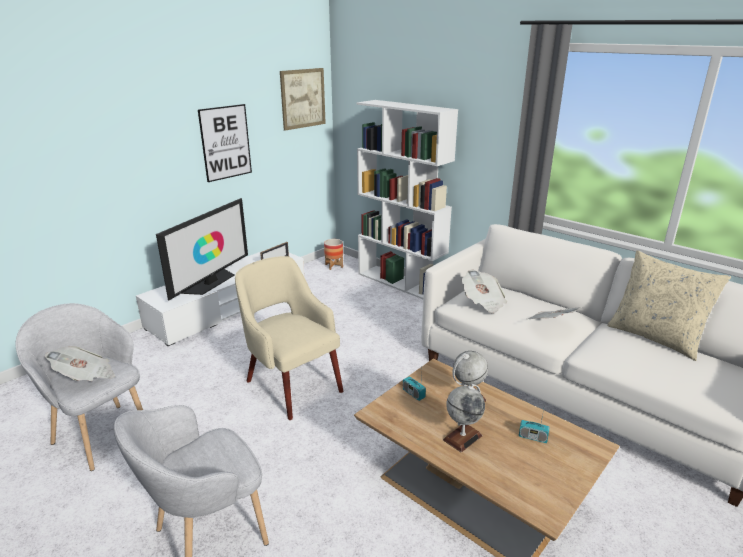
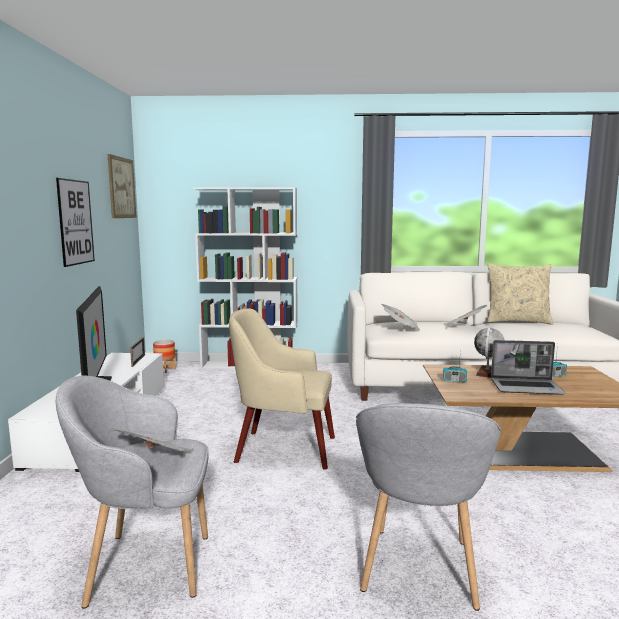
camera: 40 degrees left, 15 degrees down
globe [443,384,485,452] -> laptop [491,340,566,395]

